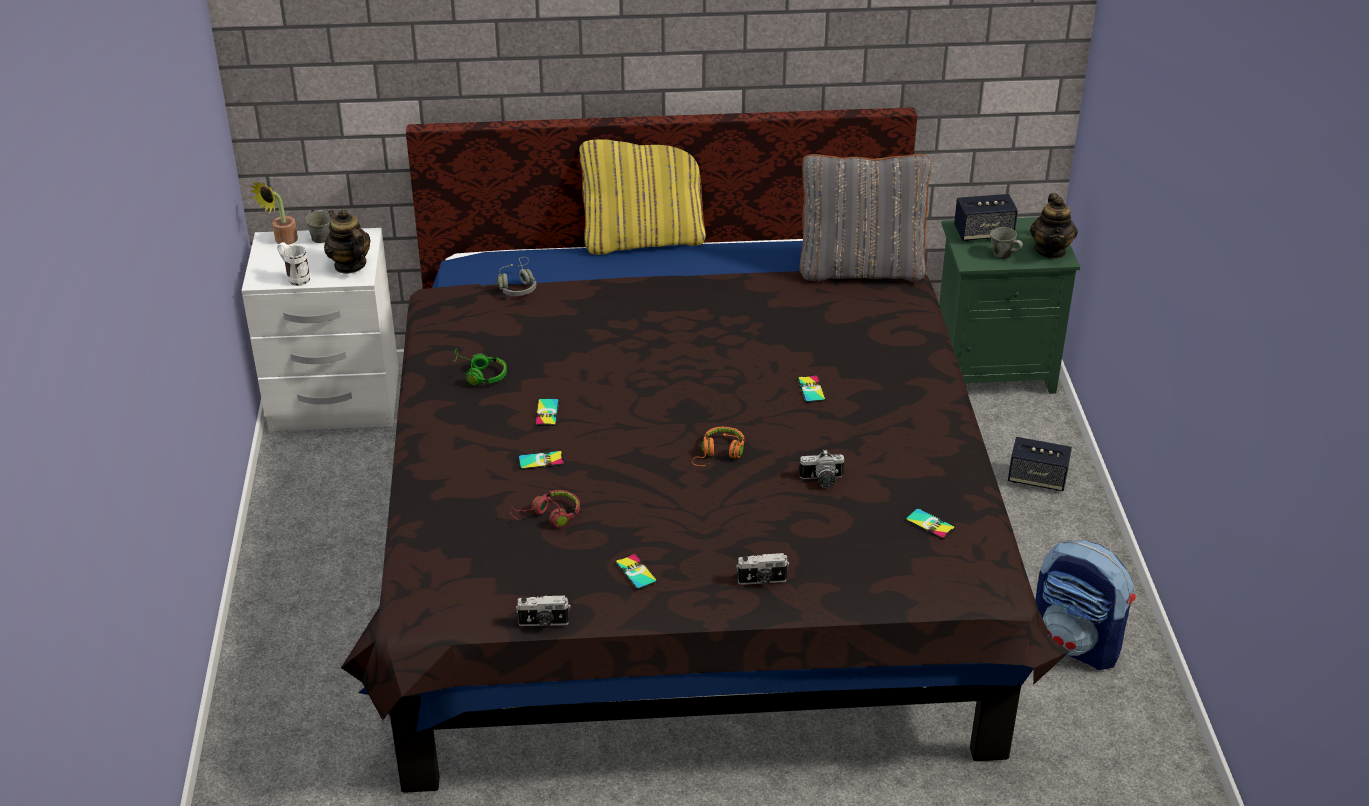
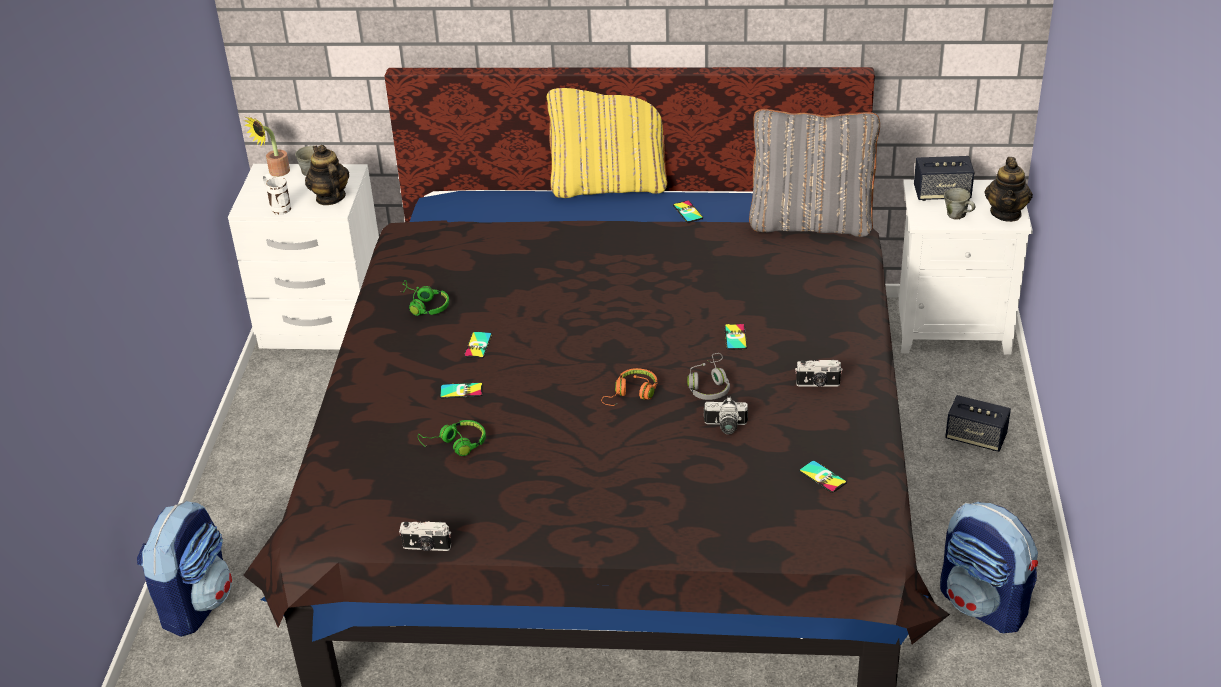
camera: 10 degrees right, 0 degrees up
grey headphones [497,257,536,296] -> grey headphones moved to [687,353,730,400]
red headphones [509,490,580,527] -> green headphones [418,420,486,456]
phone [615,554,657,590] -> phone moved to [673,200,703,223]
camera [736,553,789,585] -> camera moved to [795,360,843,387]
green nightstand [939,217,1080,394] -> white nightstand [898,180,1033,355]
none -> backpack [137,500,232,637]

